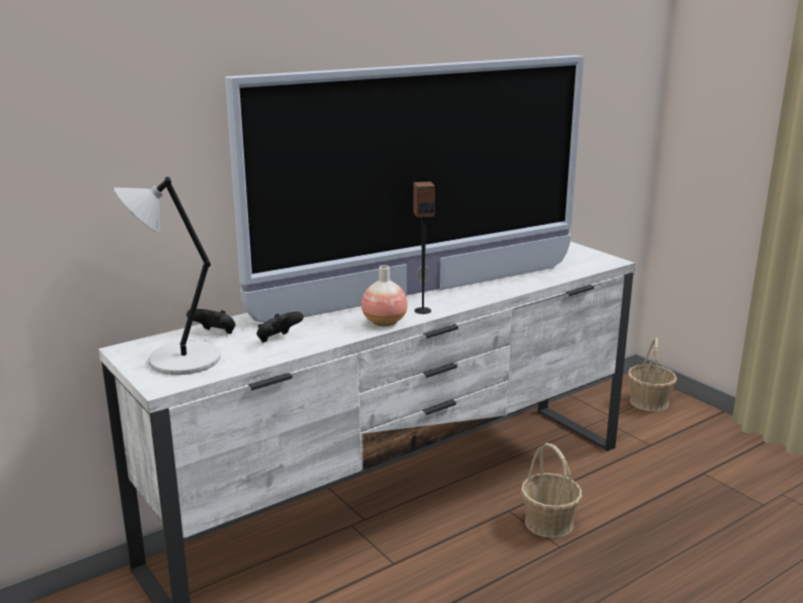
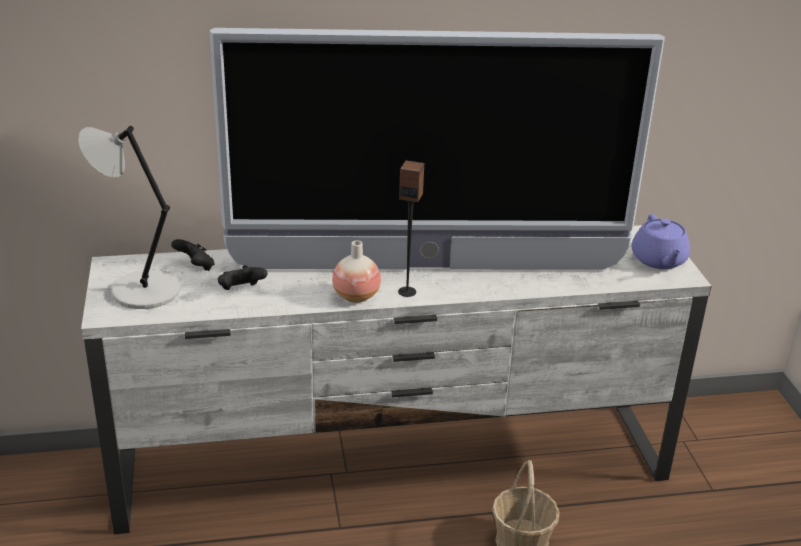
camera: 25 degrees right, 10 degrees up
basket [628,337,677,412] -> none
none -> purple teapot [632,214,690,269]

